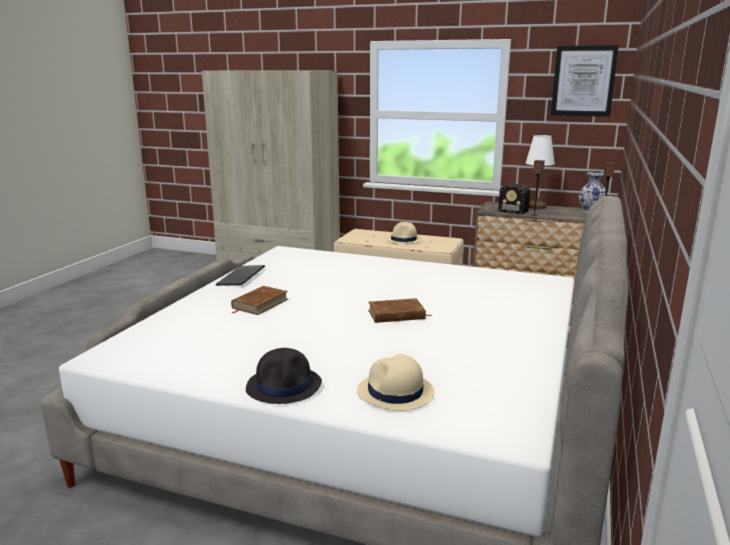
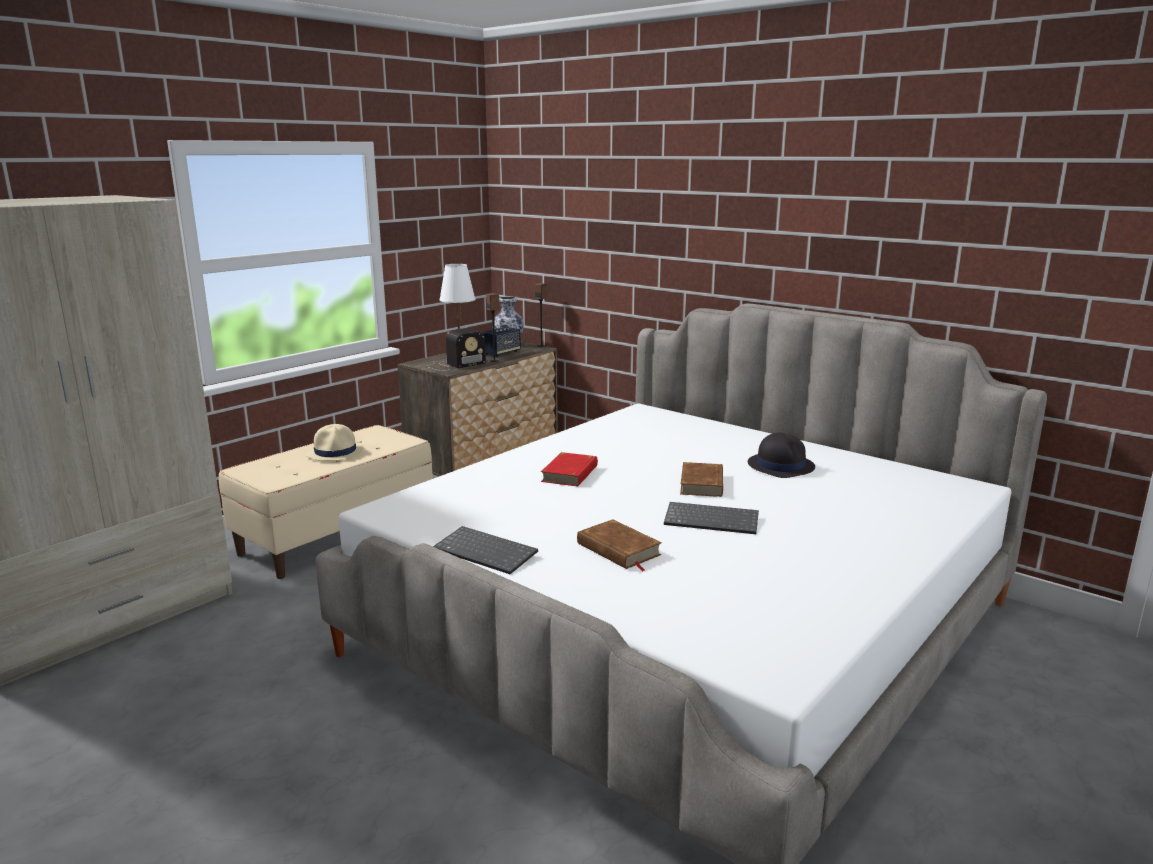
camera: 70 degrees left, 0 degrees up
black hat [246,348,322,404] -> black hat moved to [748,432,815,478]
beige hat [357,354,434,411] -> none
picture [551,45,619,117] -> none
none -> speaker [482,327,521,357]
none -> red book [541,452,598,486]
none -> keyboard [664,502,759,534]

